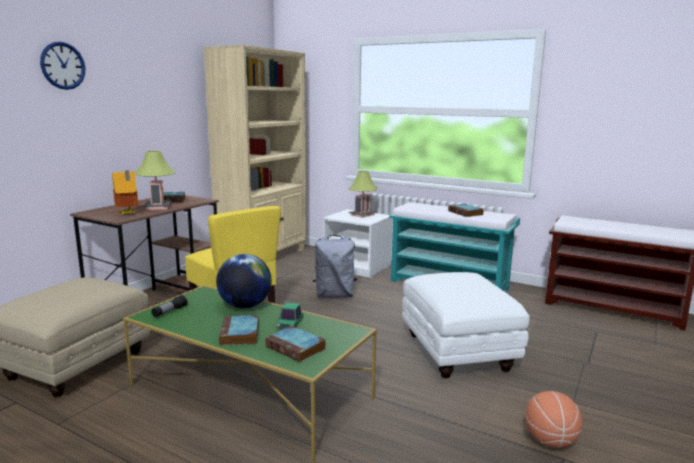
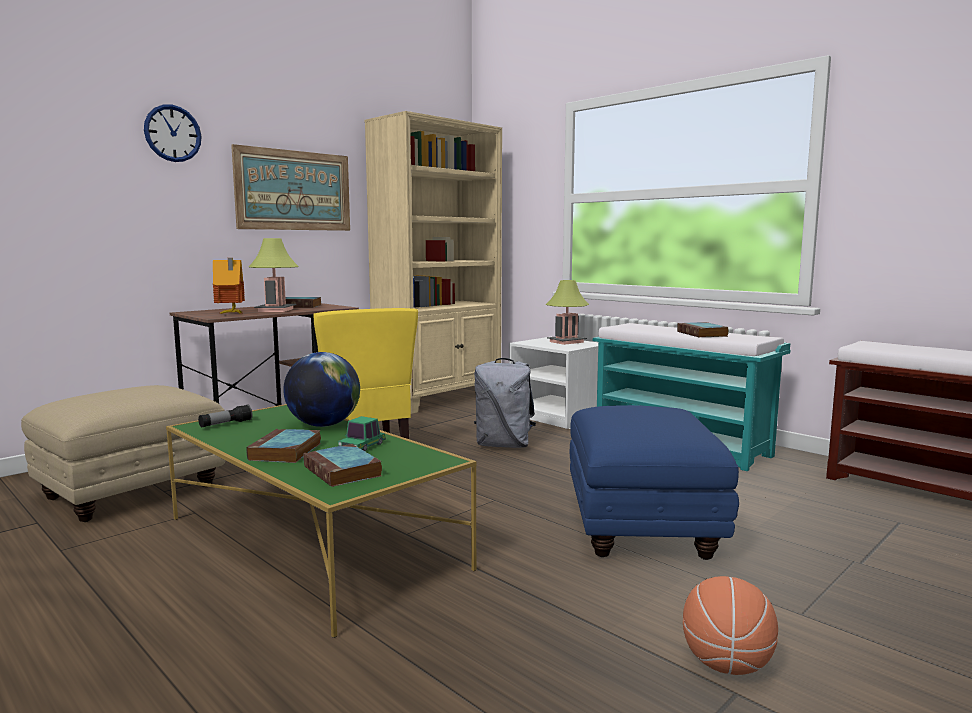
camera: 15 degrees right, 5 degrees down
white ottoman [402,272,529,378] -> blue ottoman [570,405,739,560]
none -> picture [231,144,350,231]

